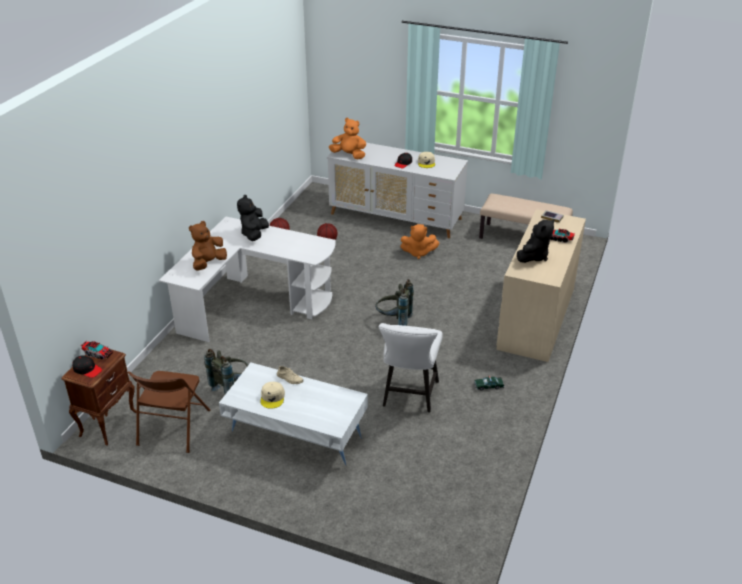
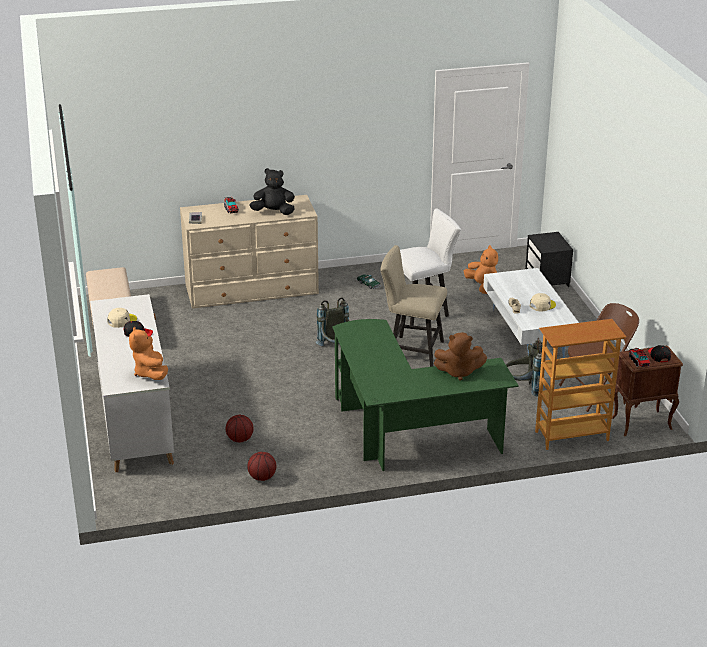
camera: 125 degrees left, 5 degrees down
white desk [159,217,336,342] -> green desk [332,319,519,471]
black plush toy [237,195,269,241] -> none
orange plush toy [400,224,439,259] -> orange plush toy moved to [464,245,498,294]
none -> beige chair [380,245,447,367]
none -> black nightstand [525,232,573,287]
none -> bookcase [535,319,626,450]

